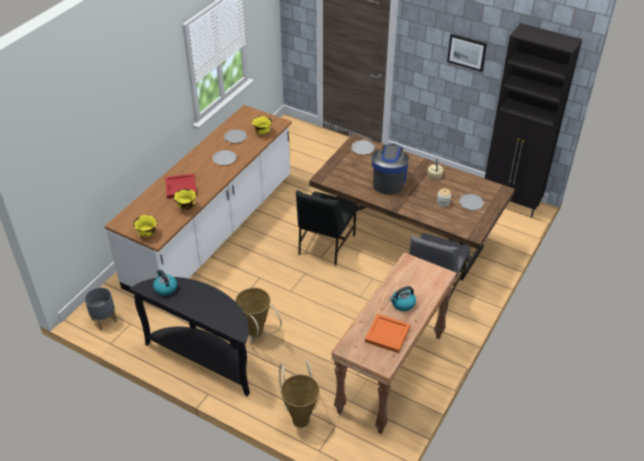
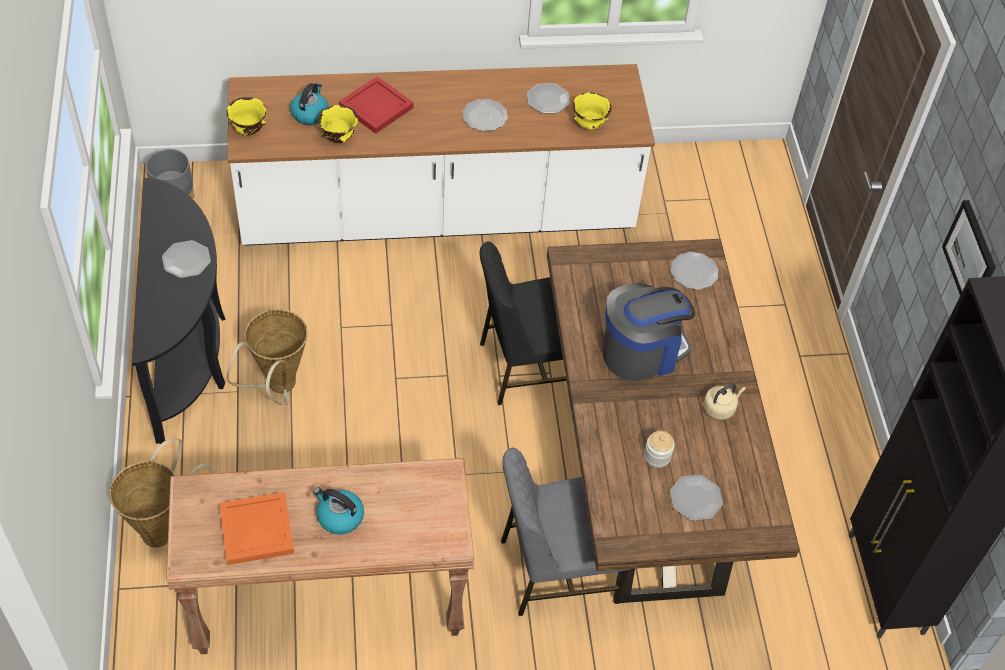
camera: 50 degrees right, 10 degrees up
kettle [153,270,177,296] -> kettle moved to [290,83,329,125]
none -> plate [162,240,211,278]

